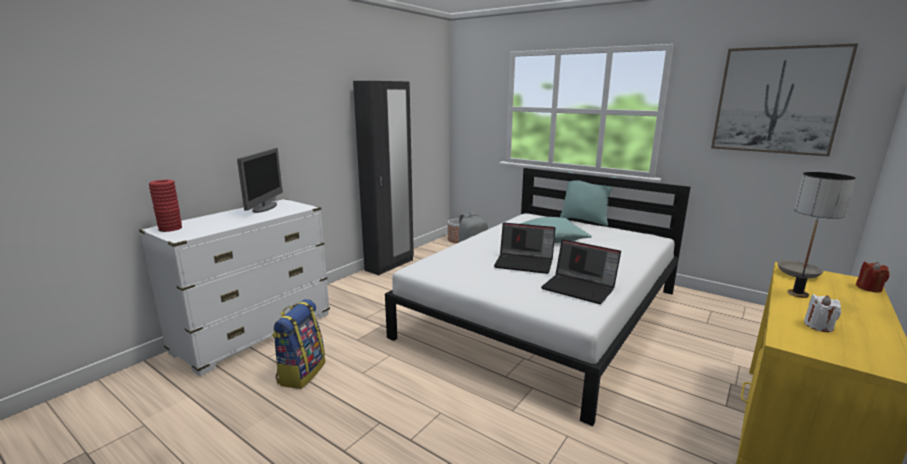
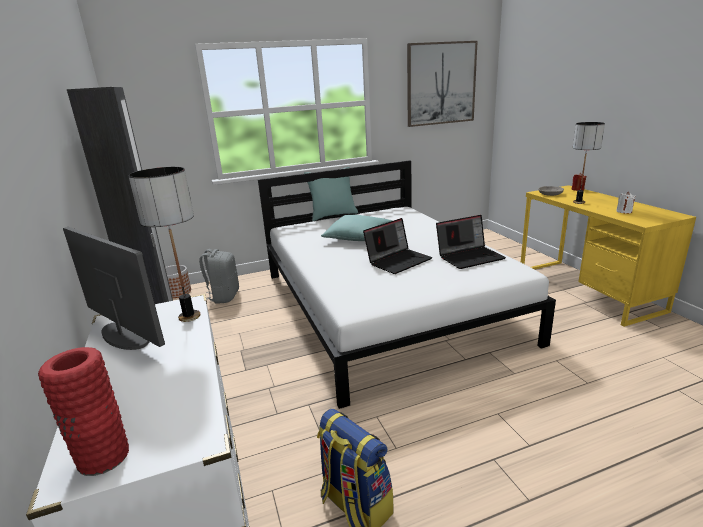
camera: 55 degrees left, 5 degrees up
none -> table lamp [128,167,200,322]

